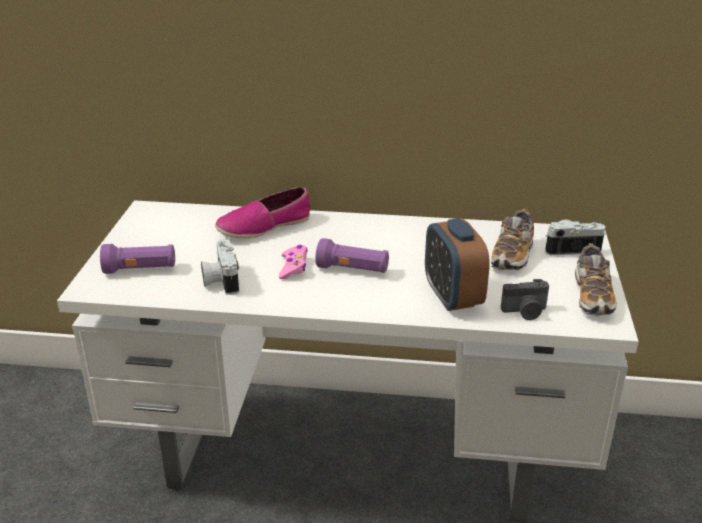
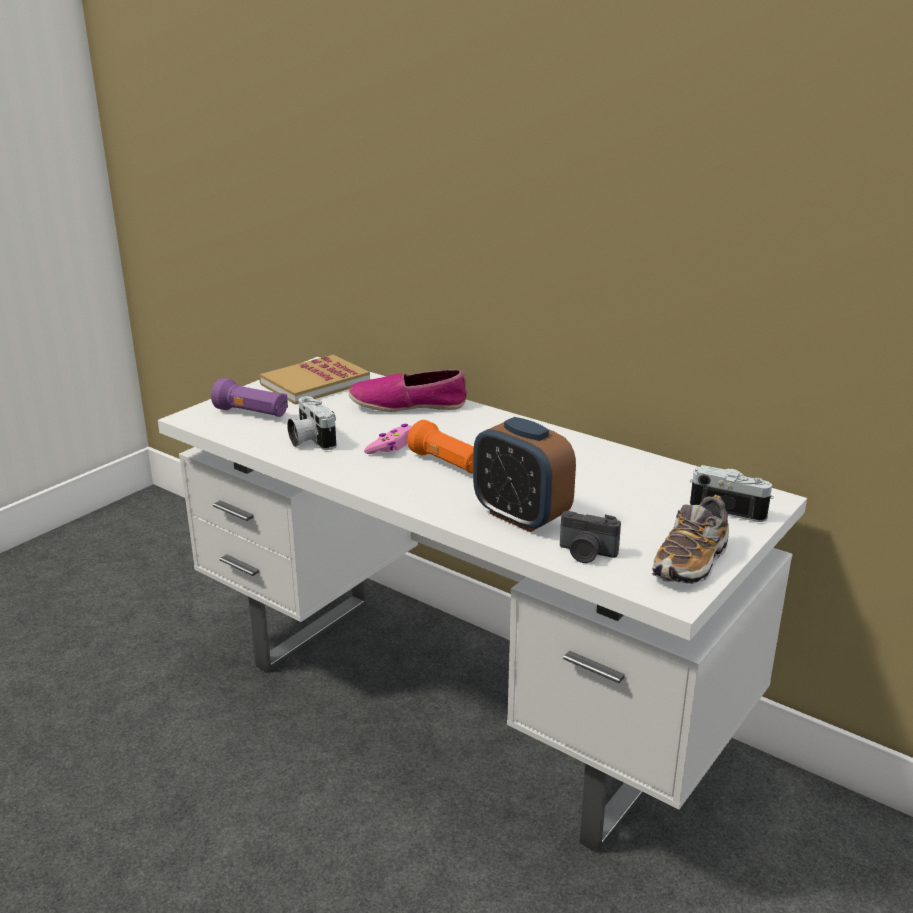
camera: 30 degrees right, 5 degrees down
camera [201,239,239,295] -> camera turned 45 degrees counterclockwise [287,396,337,450]
purple flashlight [315,238,389,273] -> orange flashlight [407,420,474,474]
alarm clock [425,218,490,311] -> alarm clock turned 60 degrees counterclockwise [473,417,576,532]
shoe [491,209,534,270] -> none
none -> book [259,355,370,405]

